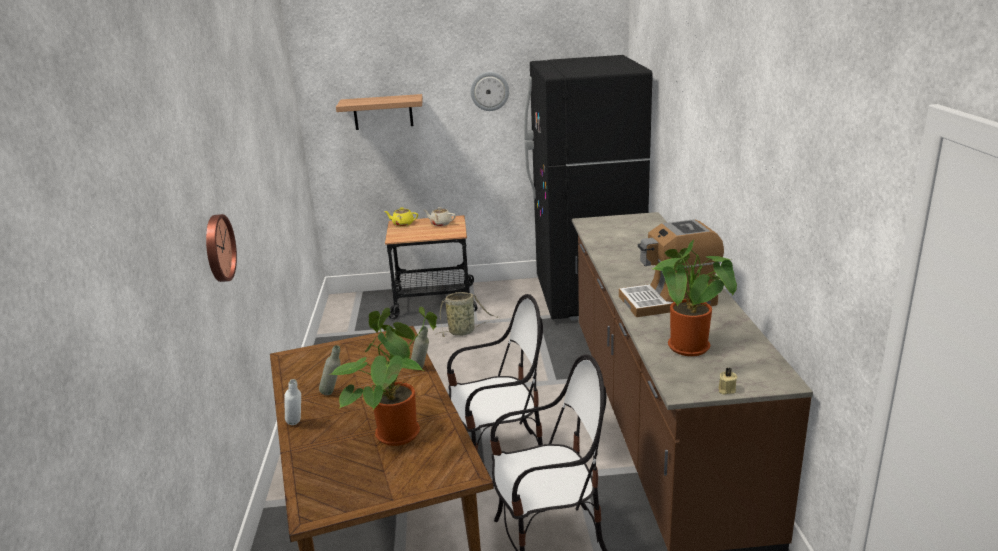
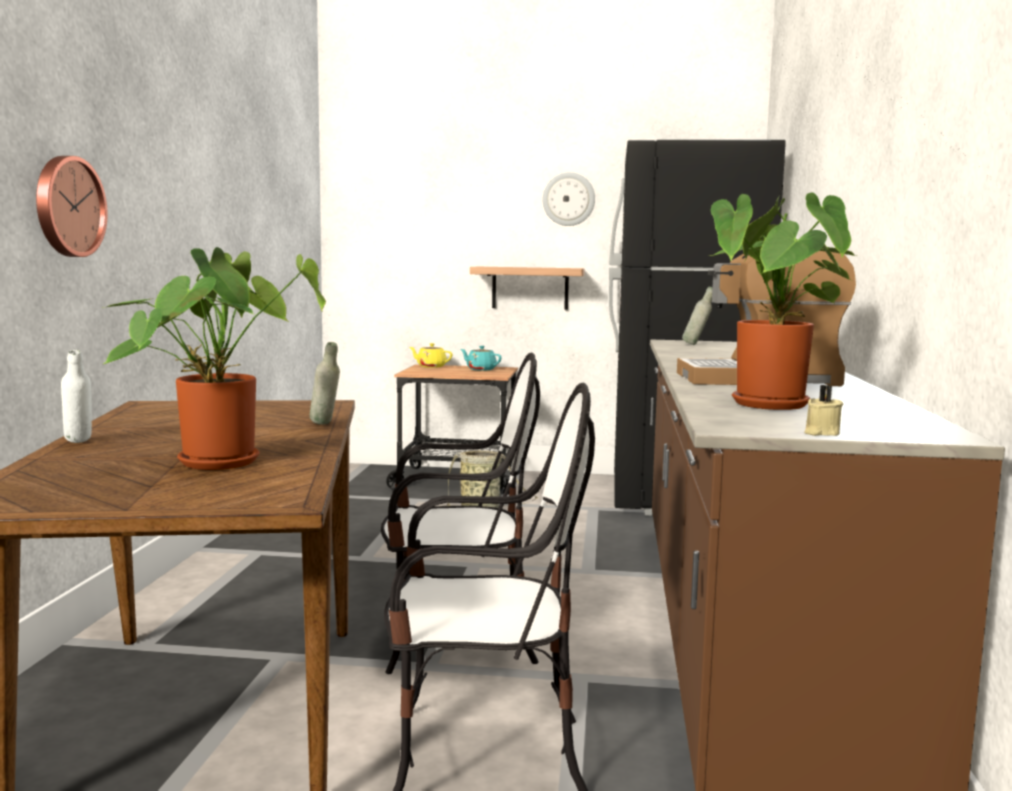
camera: 10 degrees right, 15 degrees down
grey bottle [319,345,341,395] -> grey bottle moved to [682,286,712,345]
shelf [336,94,423,130] -> shelf moved to [470,267,585,310]
beige teapot [424,207,456,226] -> turquoise teapot [461,346,502,371]

